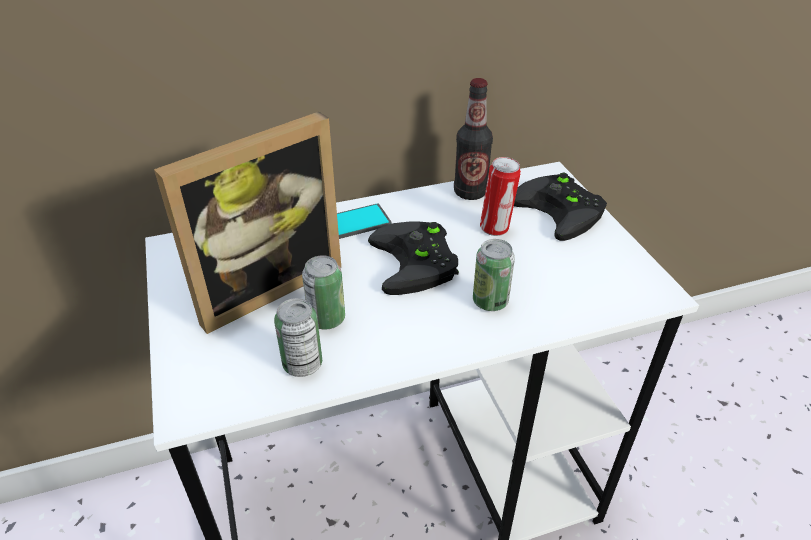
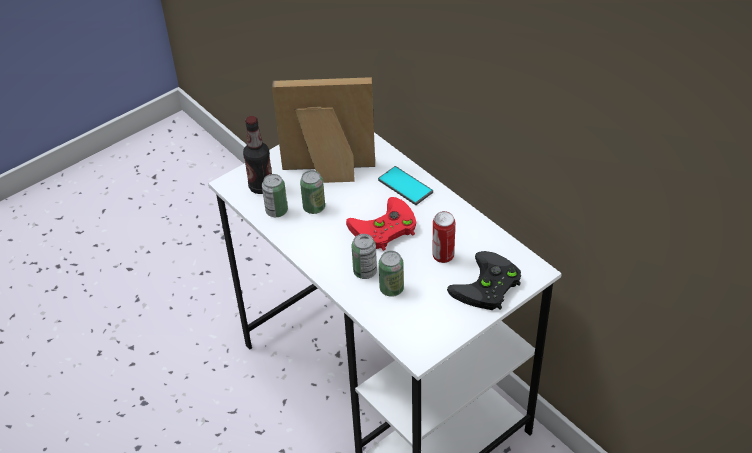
camera: 70 degrees right, 5 degrees up
picture frame [154,112,341,334] -> picture frame turned 150 degrees clockwise [272,77,375,183]
black game controller [368,221,459,295] -> red game controller [346,197,416,251]
bottle [454,78,493,200] -> bottle moved to [243,116,272,194]
none -> can [379,251,404,297]

